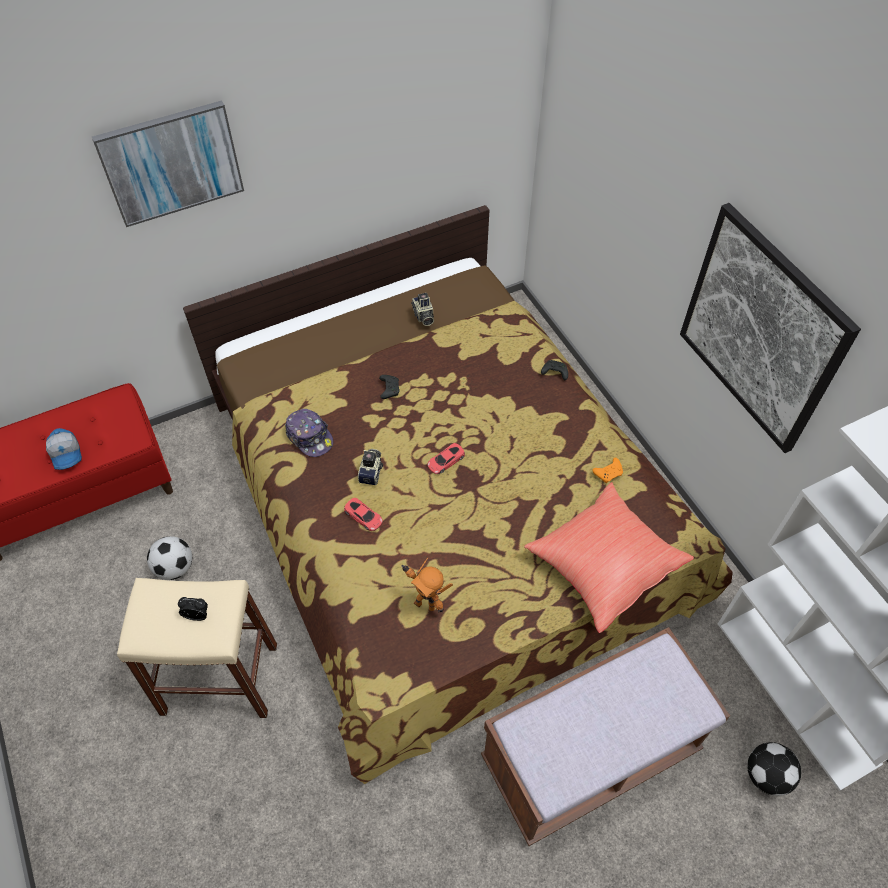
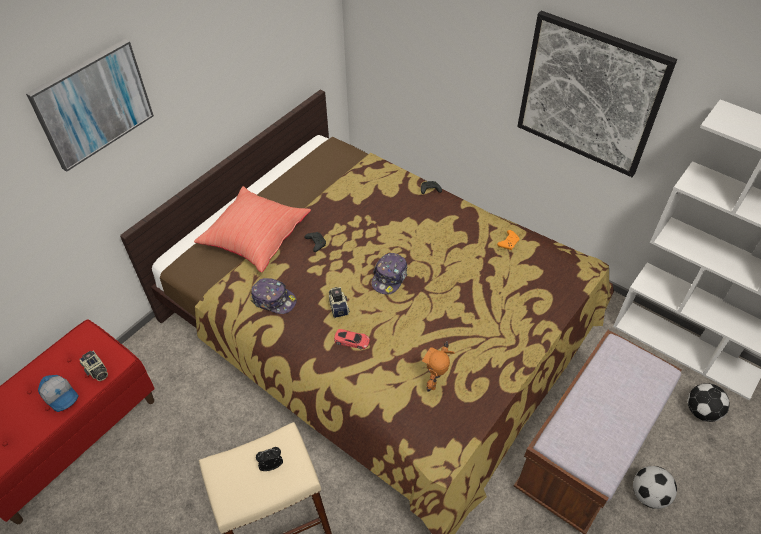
camera: 25 degrees left, 5 degrees down
football [147,536,192,580] -> football moved to [633,466,677,509]
toy robot [402,558,453,613] -> toy robot turned 105 degrees clockwise [422,341,455,392]
camera [411,293,434,326] -> camera moved to [79,350,108,381]
red toy car [427,443,465,474] -> cap [371,253,407,295]
red pillow [524,482,694,633] -> red pillow moved to [194,186,311,272]

